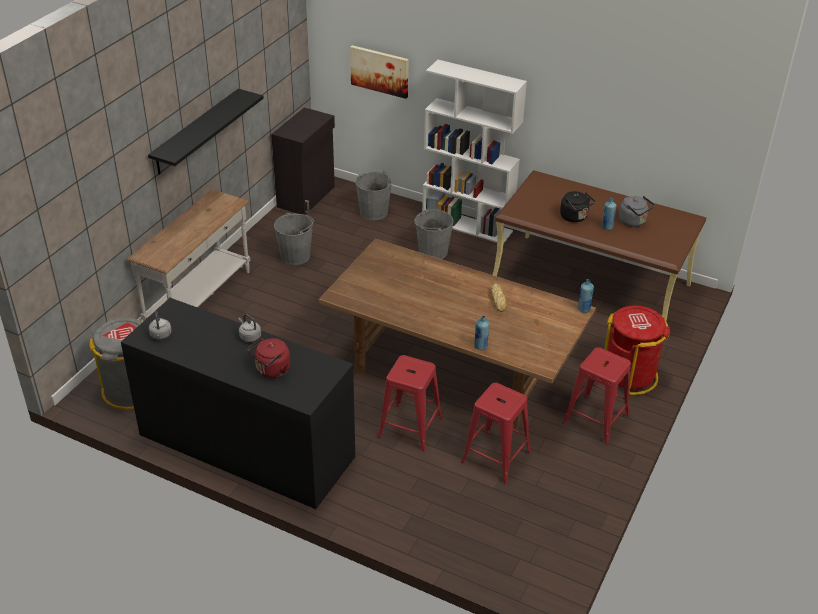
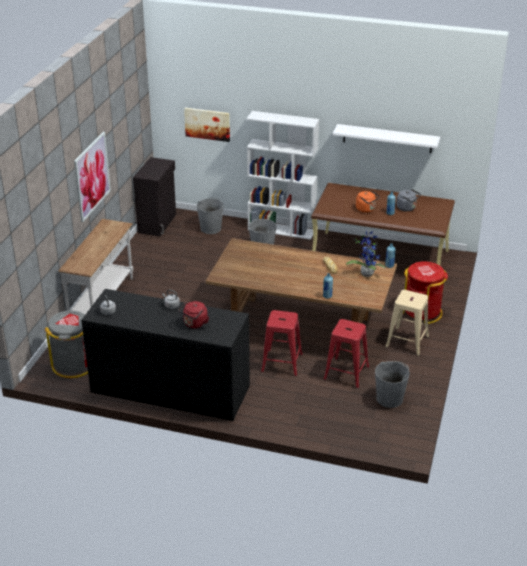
camera: 10 degrees left, 5 degrees down
black shelf [148,89,264,174] -> picture [74,132,111,222]
grey bucket [274,213,314,265] -> grey bucket moved to [375,361,410,408]
black kettle [560,191,595,222] -> orange kettle [356,191,380,213]
red stool [562,347,631,445] -> beige stool [385,290,429,356]
none -> white shelf [332,124,440,153]
none -> potted plant [346,230,385,277]

